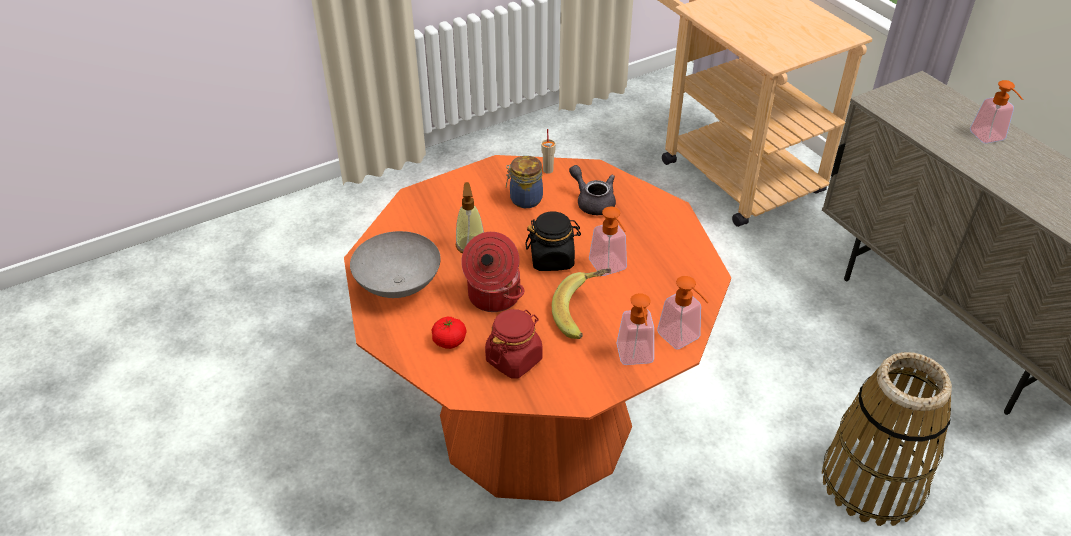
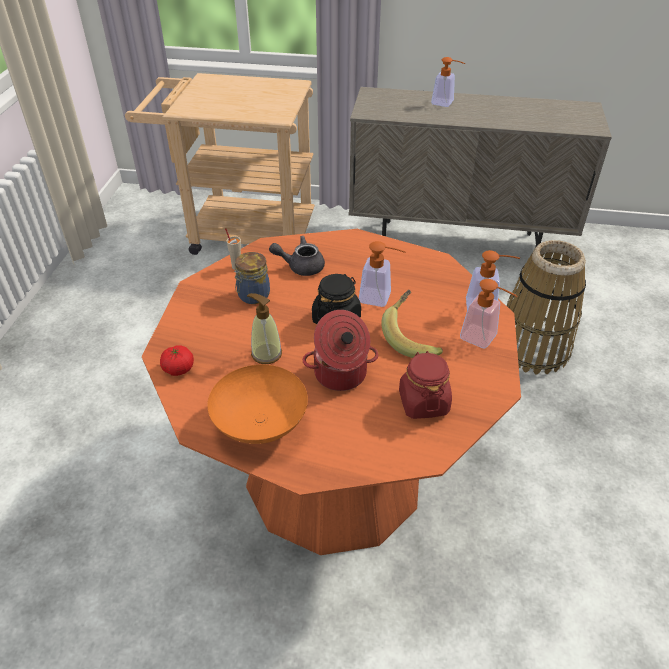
camera: 50 degrees left, 0 degrees up
grey bowl [350,231,441,298] -> orange bowl [207,365,308,444]
tomato [432,317,467,349] -> tomato moved to [160,345,194,376]

